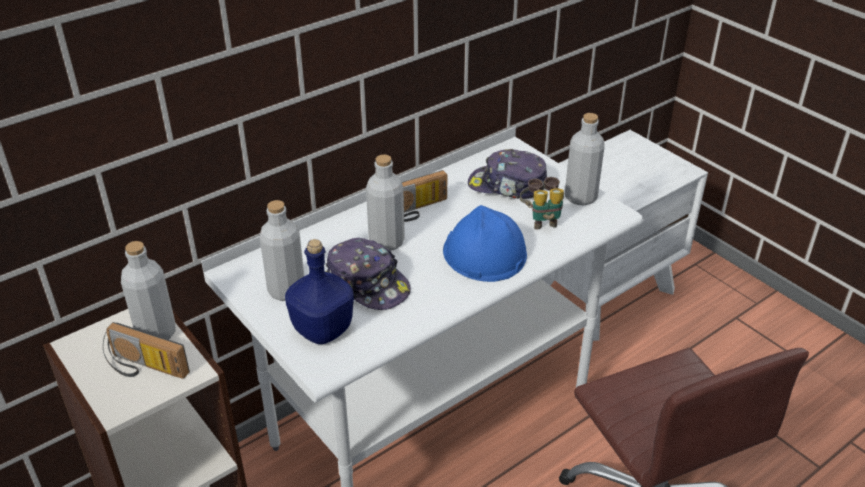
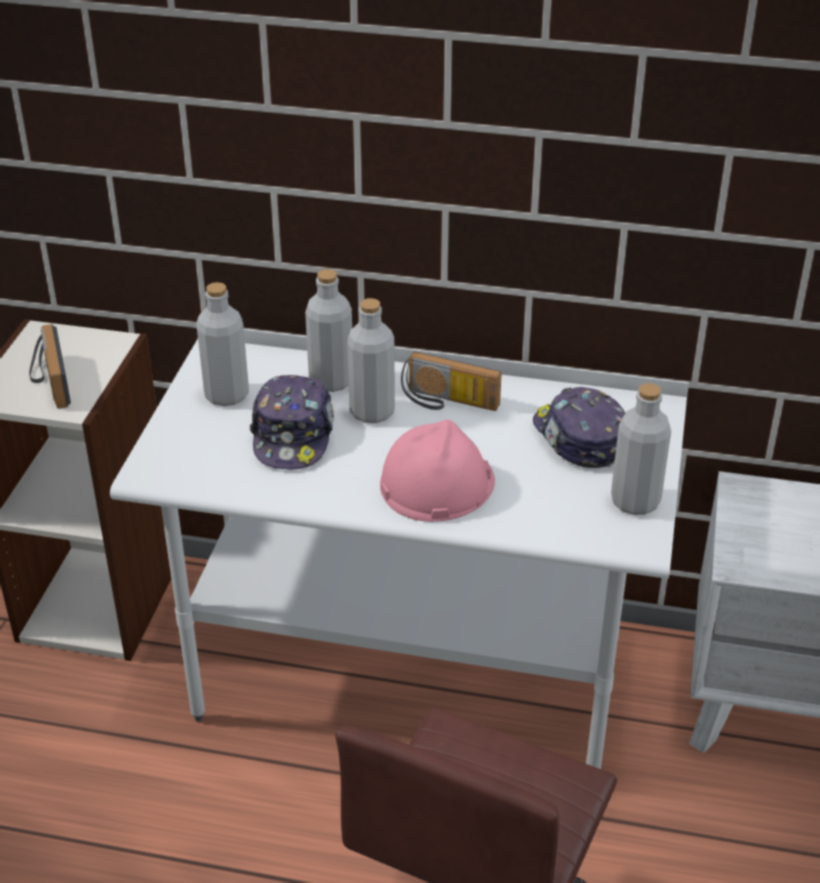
camera: 50 degrees right, 0 degrees up
grey bottle [121,241,176,340] -> grey bottle moved to [305,269,352,392]
blue bottle [285,239,354,344] -> none
blue hard hat [443,205,527,282] -> pink hard hat [380,420,495,522]
binoculars [520,177,564,230] -> none

